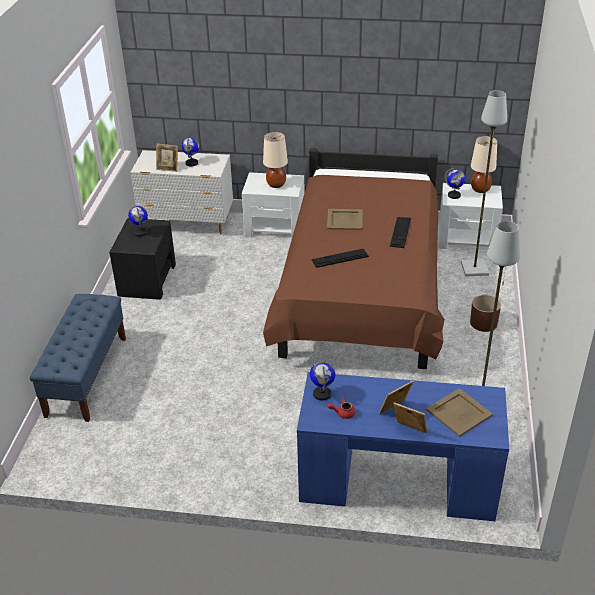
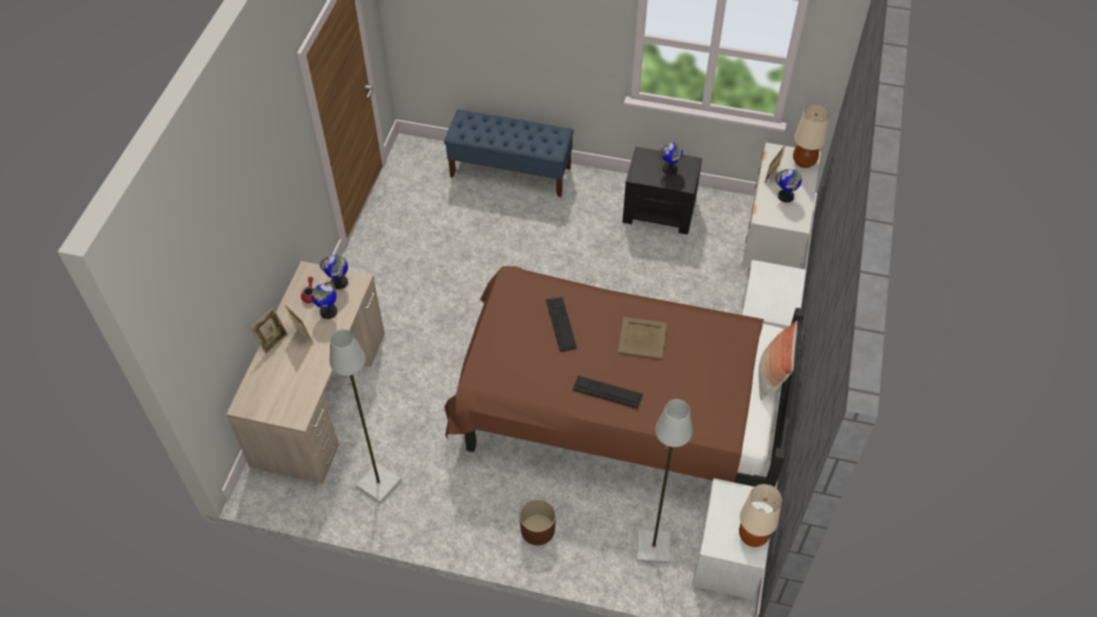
camera: 95 degrees right, 15 degrees up
beige table lamp [263,132,288,188] -> beige table lamp moved to [793,104,830,168]
blue desk [297,372,509,521] -> beige desk [226,261,385,484]
beige tray [426,388,493,437] -> none
globe [445,168,465,199] -> globe moved to [312,282,337,319]
none -> pillow [759,321,798,401]

